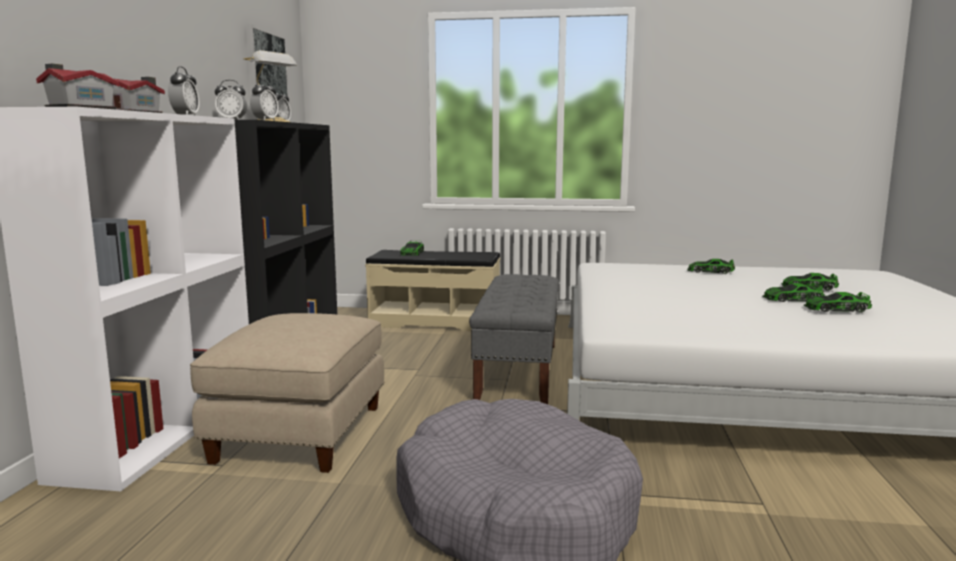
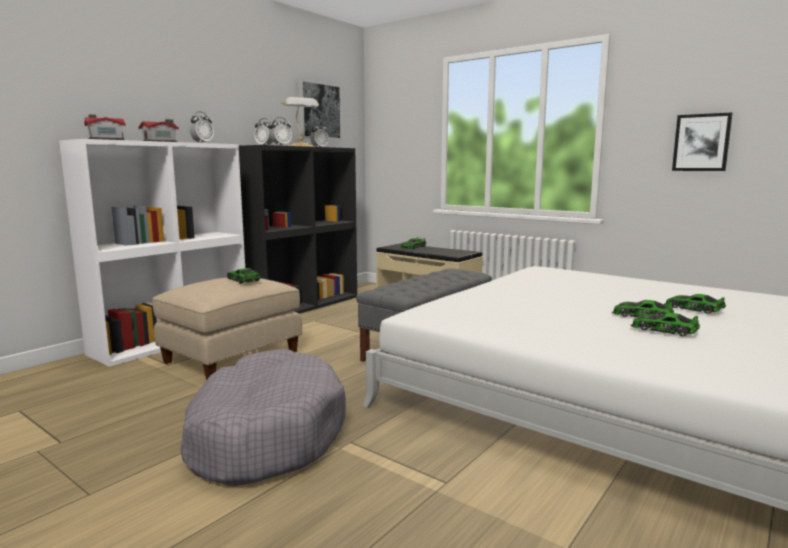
camera: 30 degrees right, 0 degrees up
toy car [687,259,735,274] -> toy car moved to [227,268,261,284]
none -> picture [672,112,732,171]

